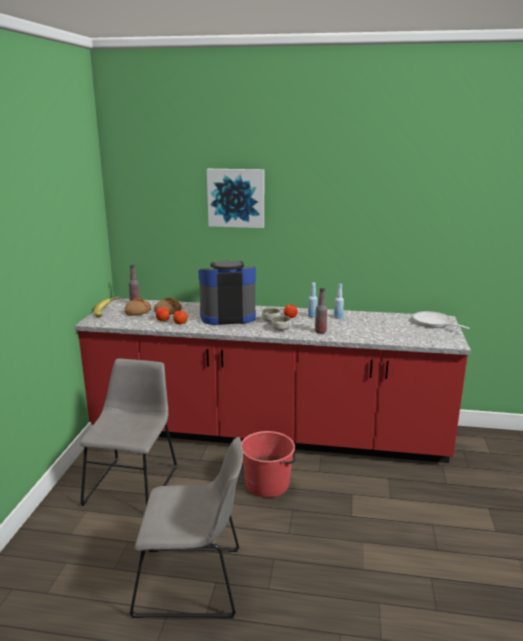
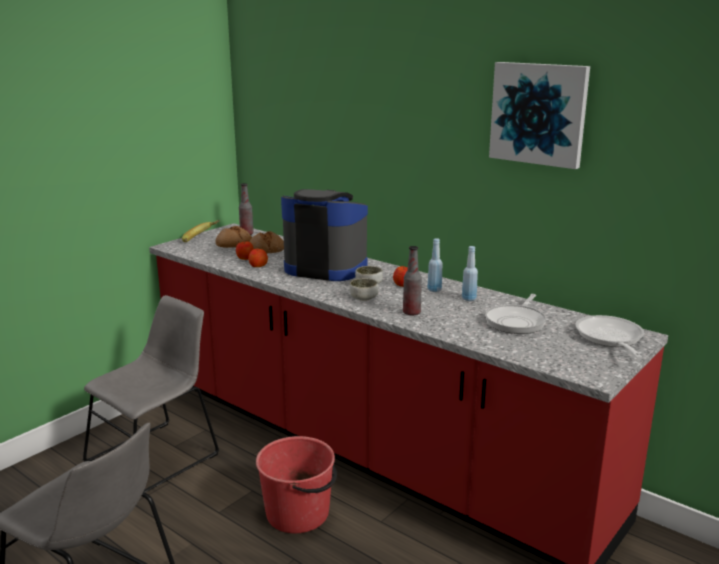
camera: 30 degrees right, 0 degrees up
picture [207,169,264,228] -> picture moved to [489,62,590,169]
none -> frying pan [485,294,546,334]

